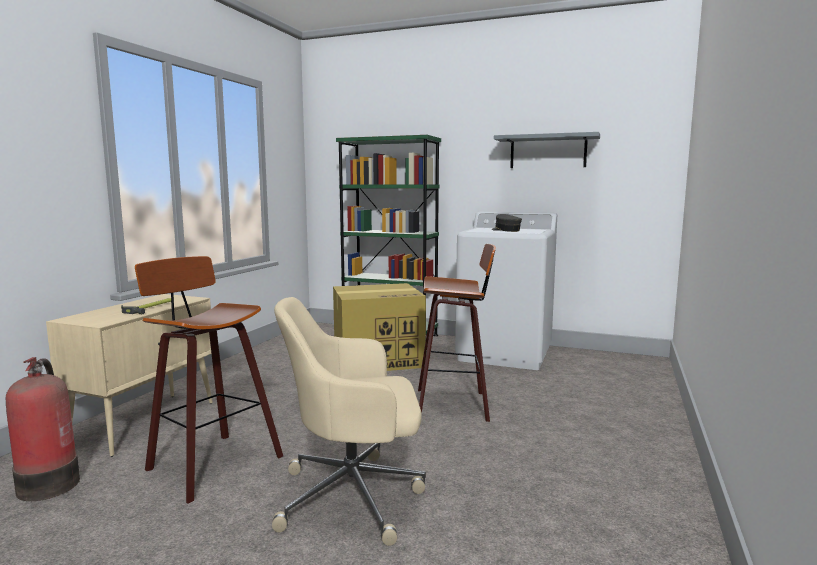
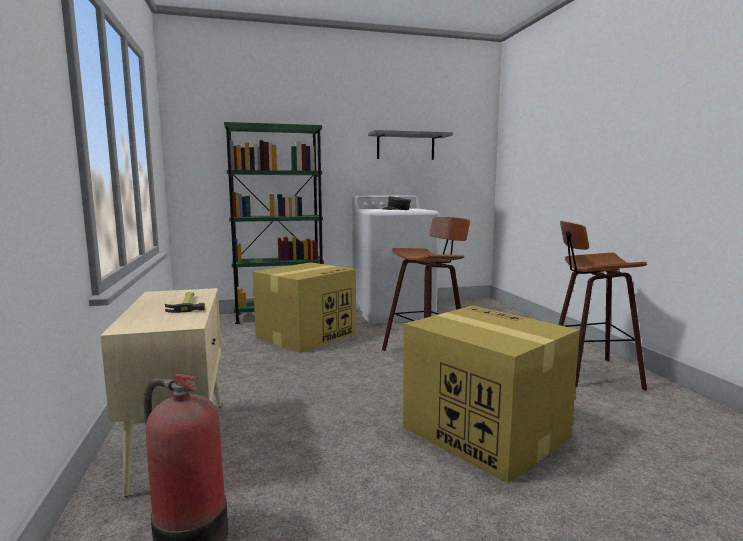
camera: 35 degrees left, 0 degrees up
stool [135,256,283,504] -> stool moved to [558,221,647,391]
beige office chair [272,297,426,546] -> cardboard box [403,305,580,483]

